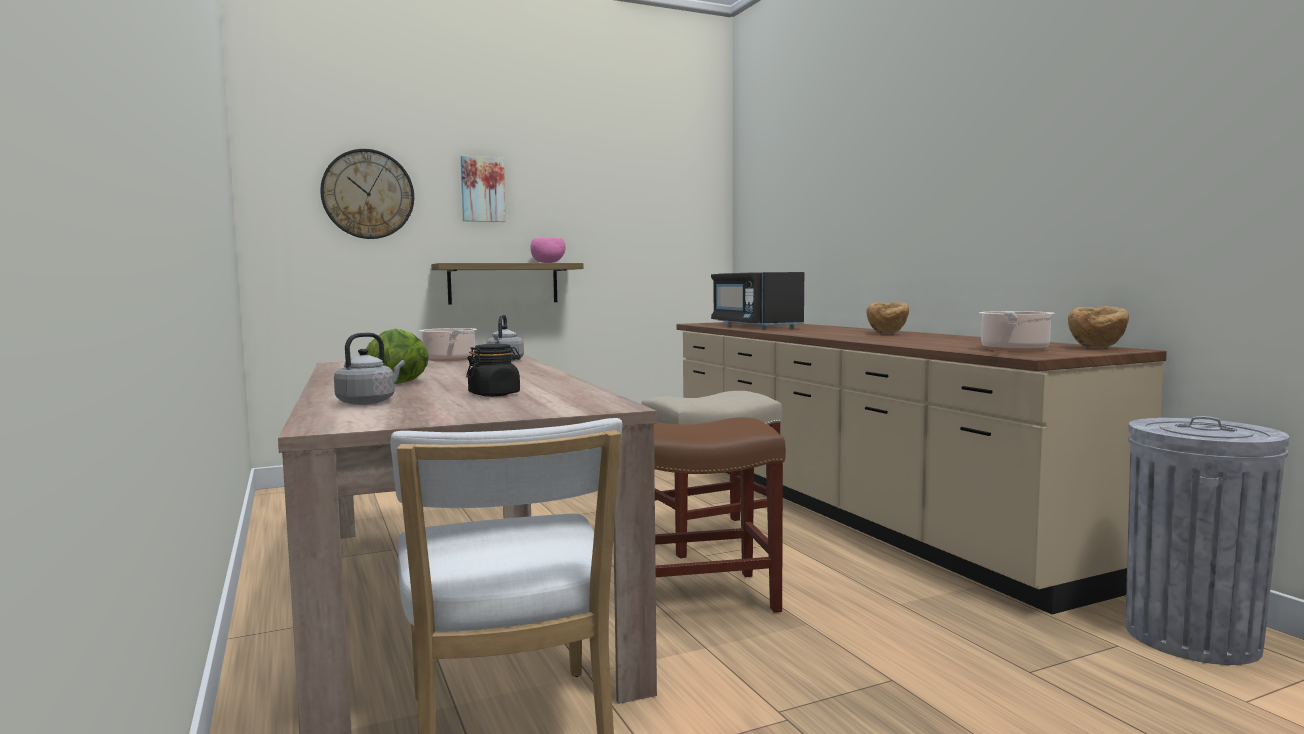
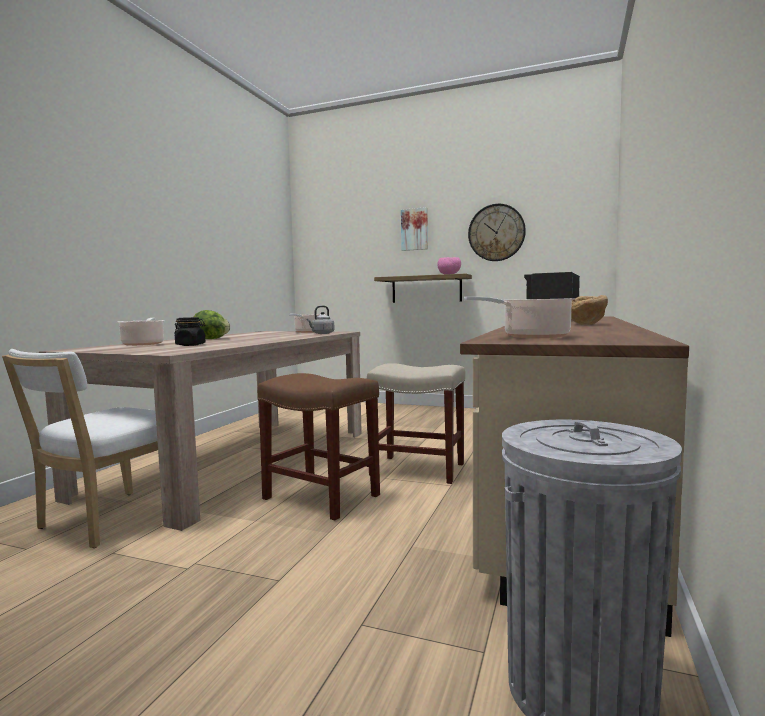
camera: 45 degrees right, 0 degrees up
wall clock [320,149,414,239] -> wall clock moved to [468,204,526,261]
grey kettle [334,333,405,405] -> cooking pot [117,318,165,346]
brown bowl [1068,306,1129,349] -> none

